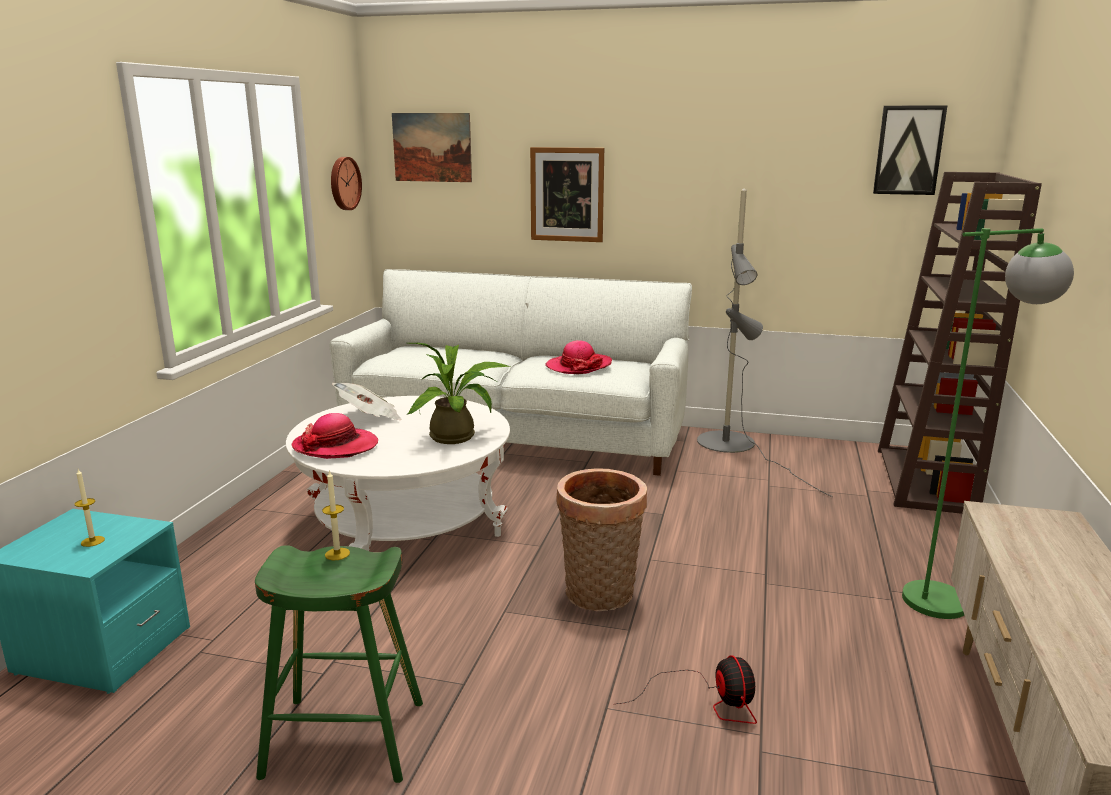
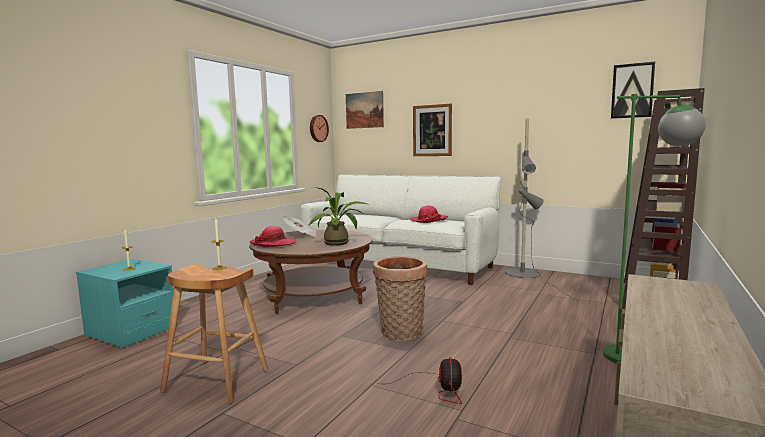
camera: 15 degrees right, 10 degrees down
green stool [255,545,423,783] -> brown stool [160,264,268,404]
white coffee table [286,396,510,551] -> brown coffee table [249,230,373,314]

